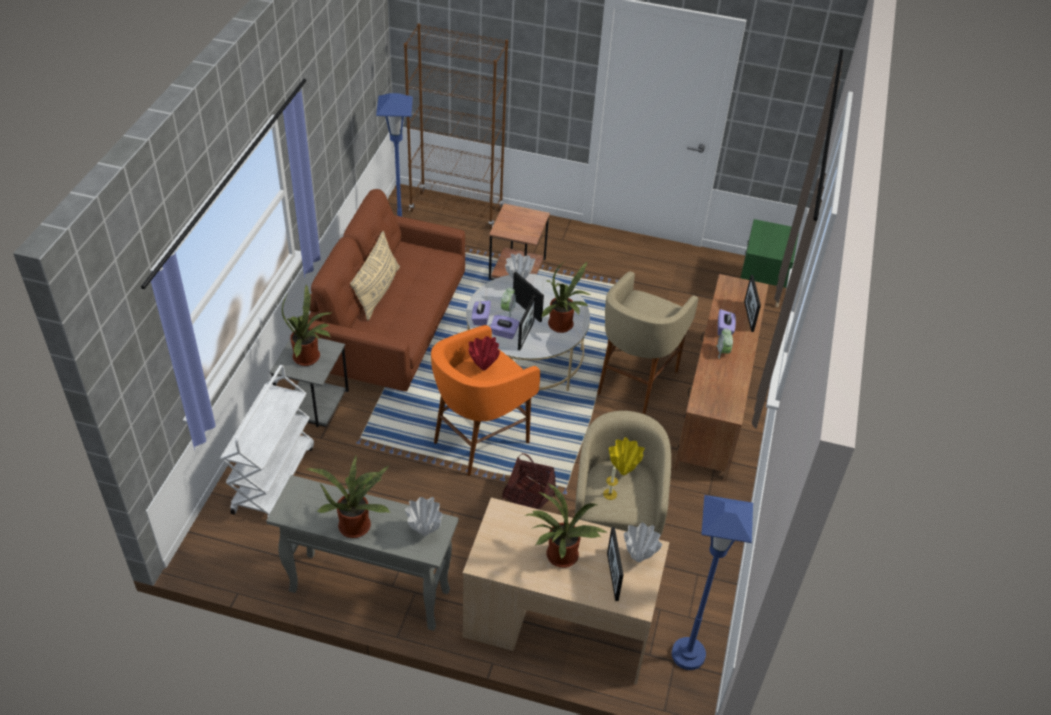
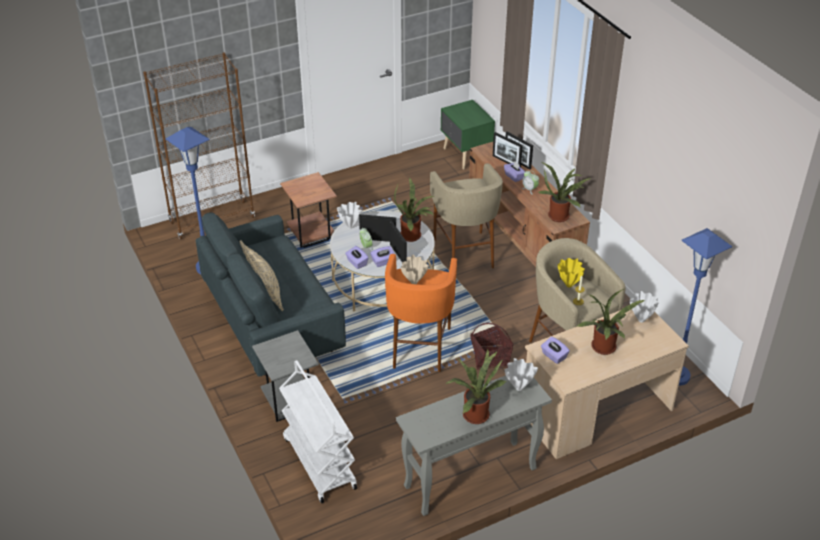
camera: 40 degrees left, 5 degrees down
potted plant [282,285,331,366] -> potted plant moved to [537,162,591,222]
brown sofa [307,189,465,391] -> grey sofa [196,212,346,377]
red vase [468,336,500,370] -> beige vase [401,255,429,284]
picture frame [607,527,623,601] -> picture frame moved to [493,132,523,167]
none -> purple tissue box [541,337,570,364]

